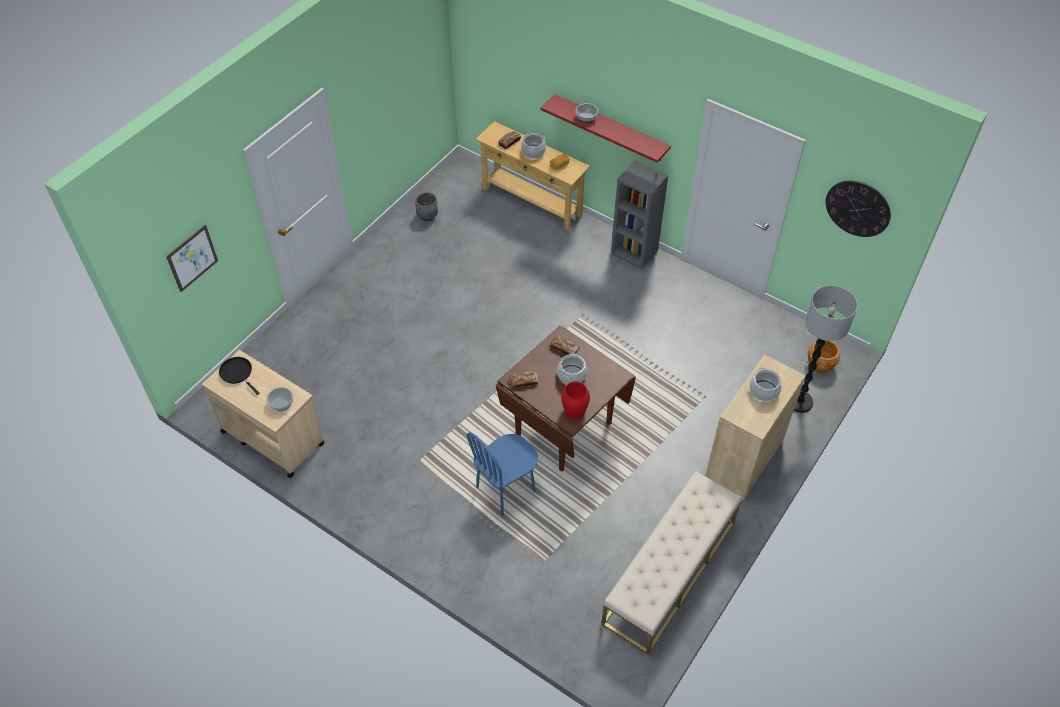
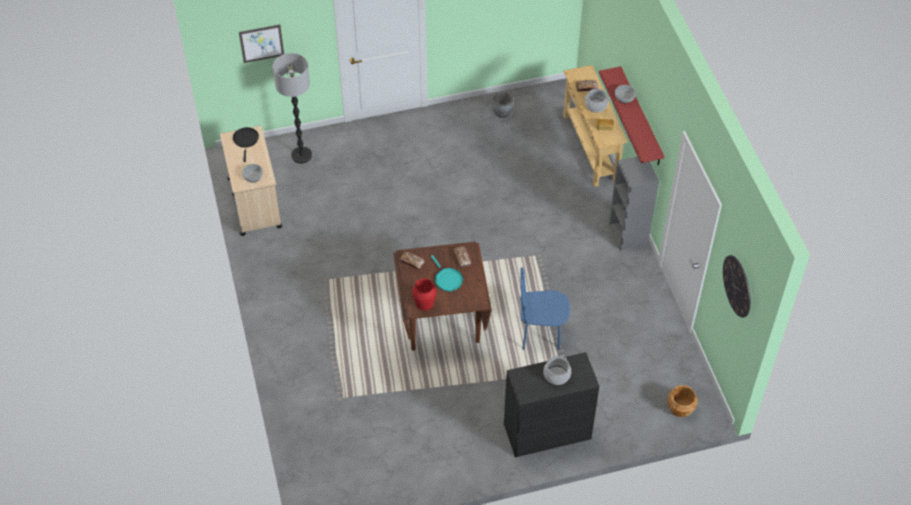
camera: 40 degrees right, 0 degrees up
blue chair [467,432,538,516] -> blue chair moved to [520,267,570,350]
cooking pot [557,353,587,384] -> turquoise frying pan [431,255,463,291]
beige bench [601,471,742,655] -> none
beige cabinet [705,355,806,501] -> black cabinet [504,352,599,457]
floor lamp [794,285,858,413] -> floor lamp moved to [273,53,312,164]

